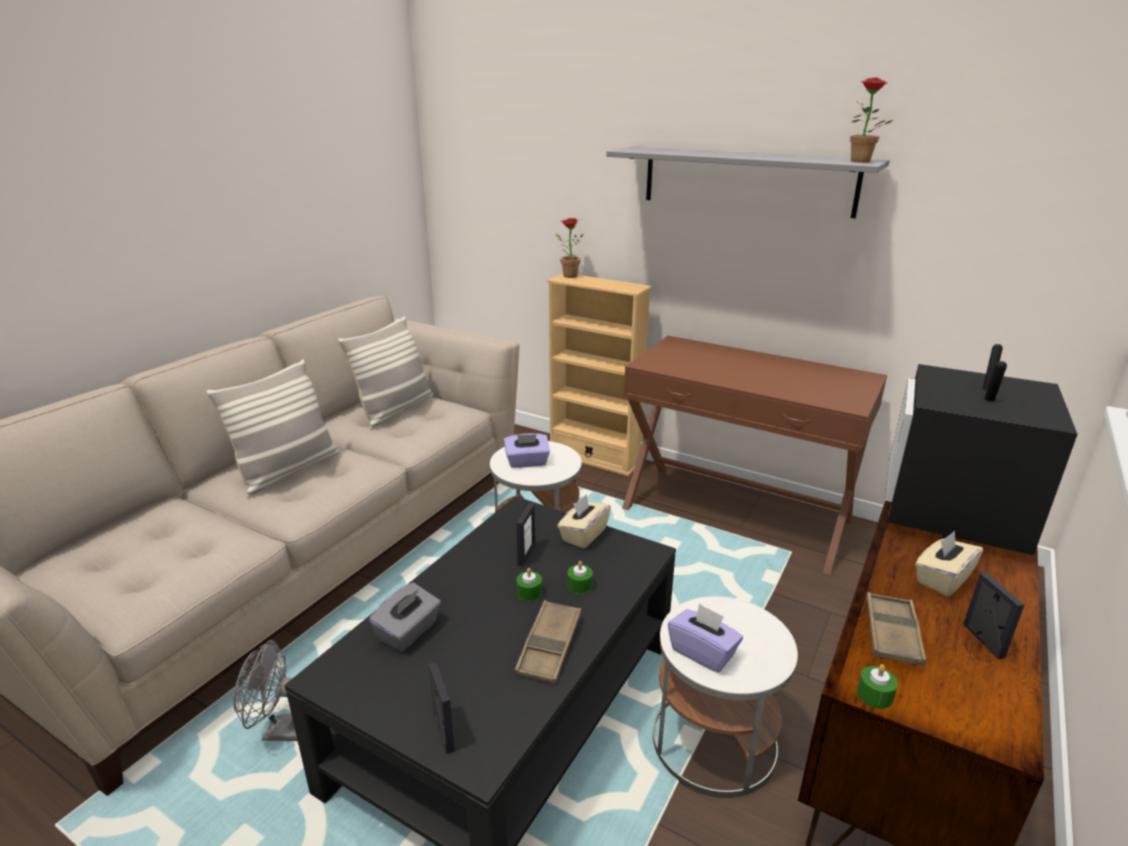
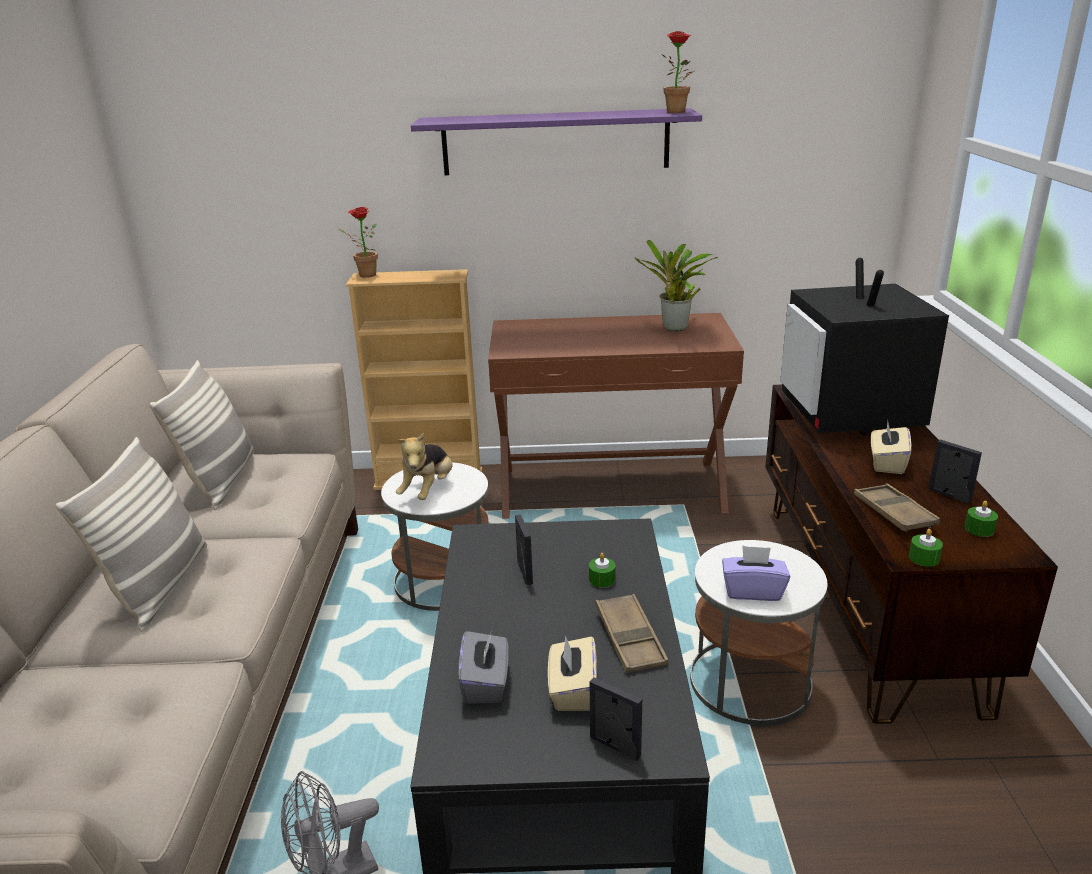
camera: 30 degrees left, 0 degrees up
purple tissue box [504,433,550,468] -> plush toy [396,433,453,500]
green candle [516,568,542,601] -> green candle moved to [965,501,998,537]
beige tissue box [557,494,611,549] -> beige tissue box moved to [548,636,597,711]
grey shelf [606,147,890,218] -> purple shelf [411,108,702,175]
none -> potted plant [635,240,717,331]

